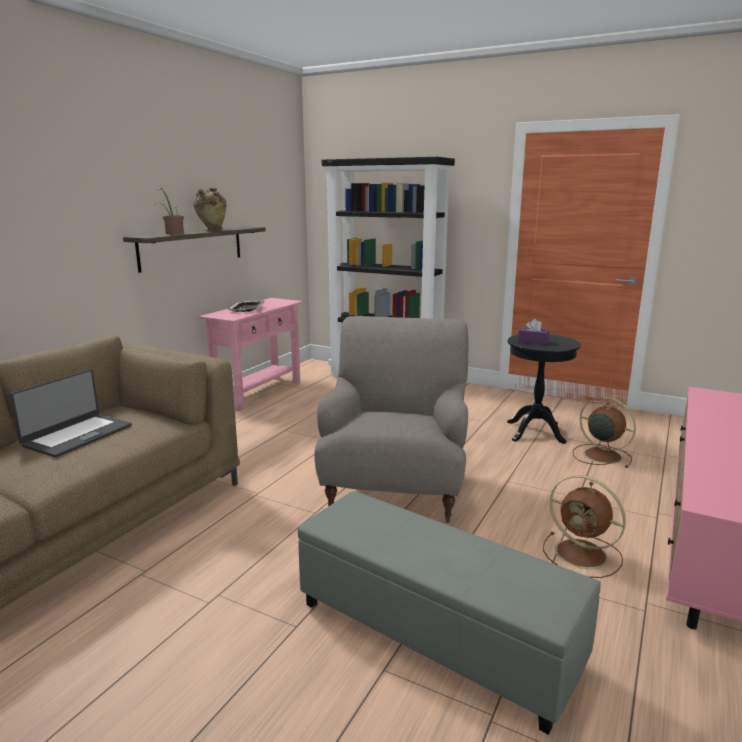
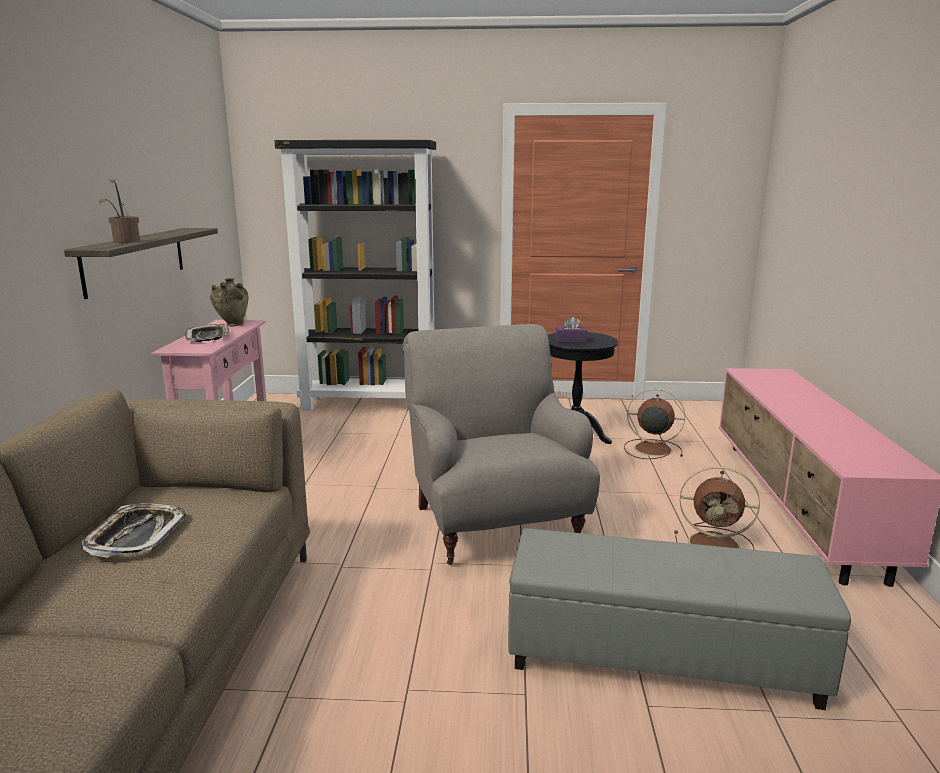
camera: 25 degrees left, 0 degrees up
laptop [10,369,132,458] -> tray [82,503,186,558]
beige vase [194,188,226,231] -> beige vase moved to [210,278,248,326]

